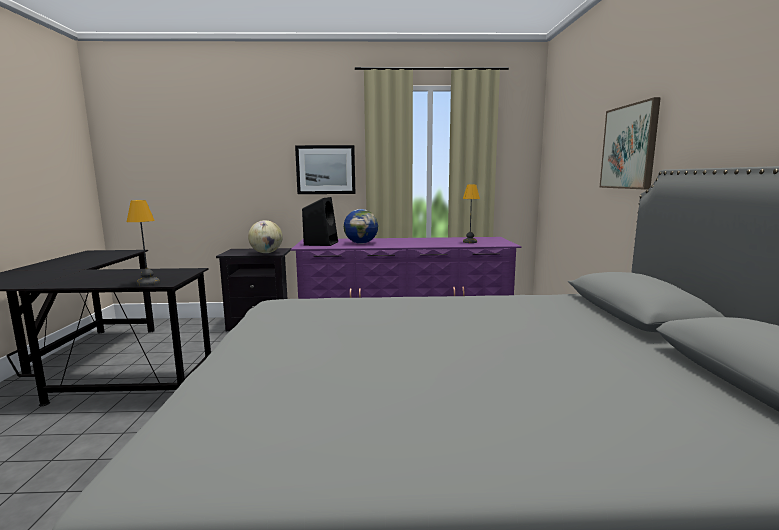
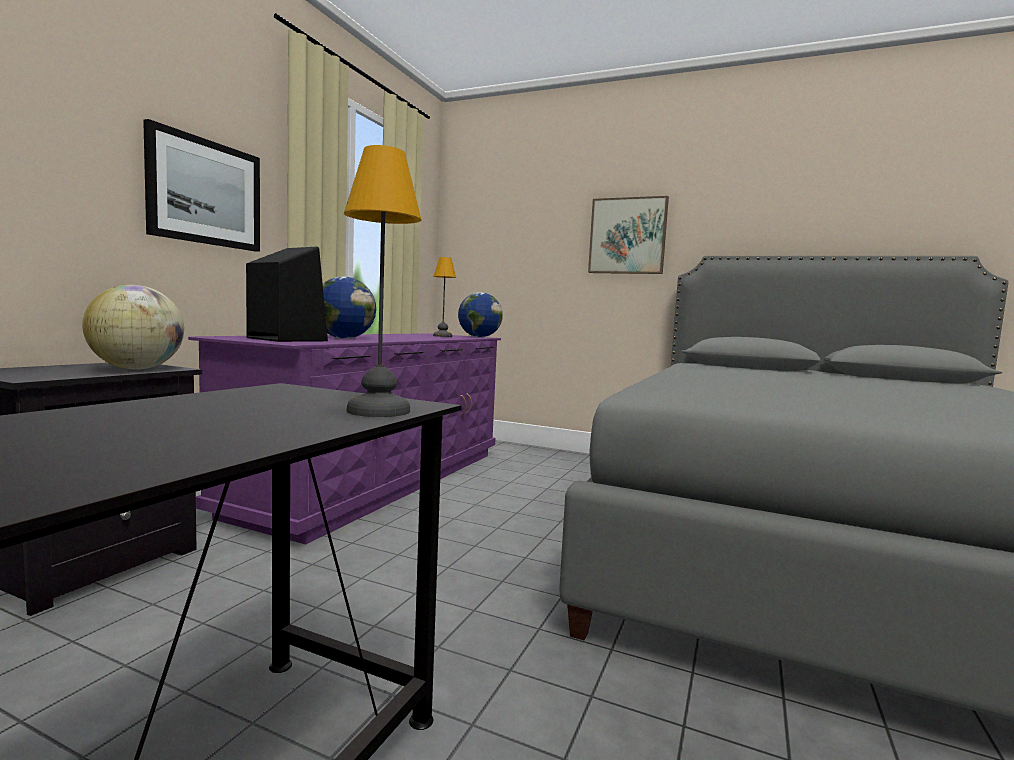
camera: 65 degrees left, 5 degrees down
none -> globe [458,292,503,337]

